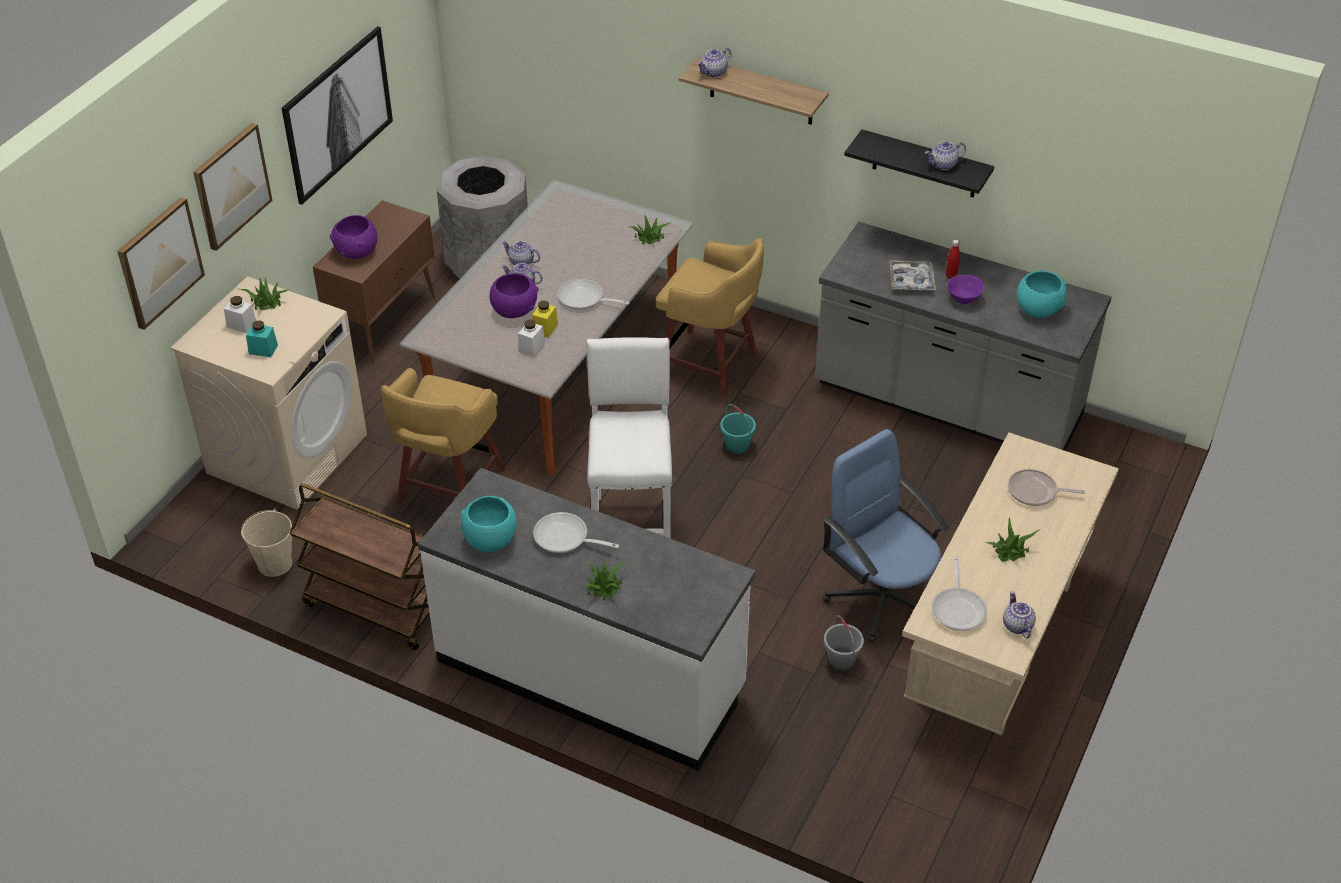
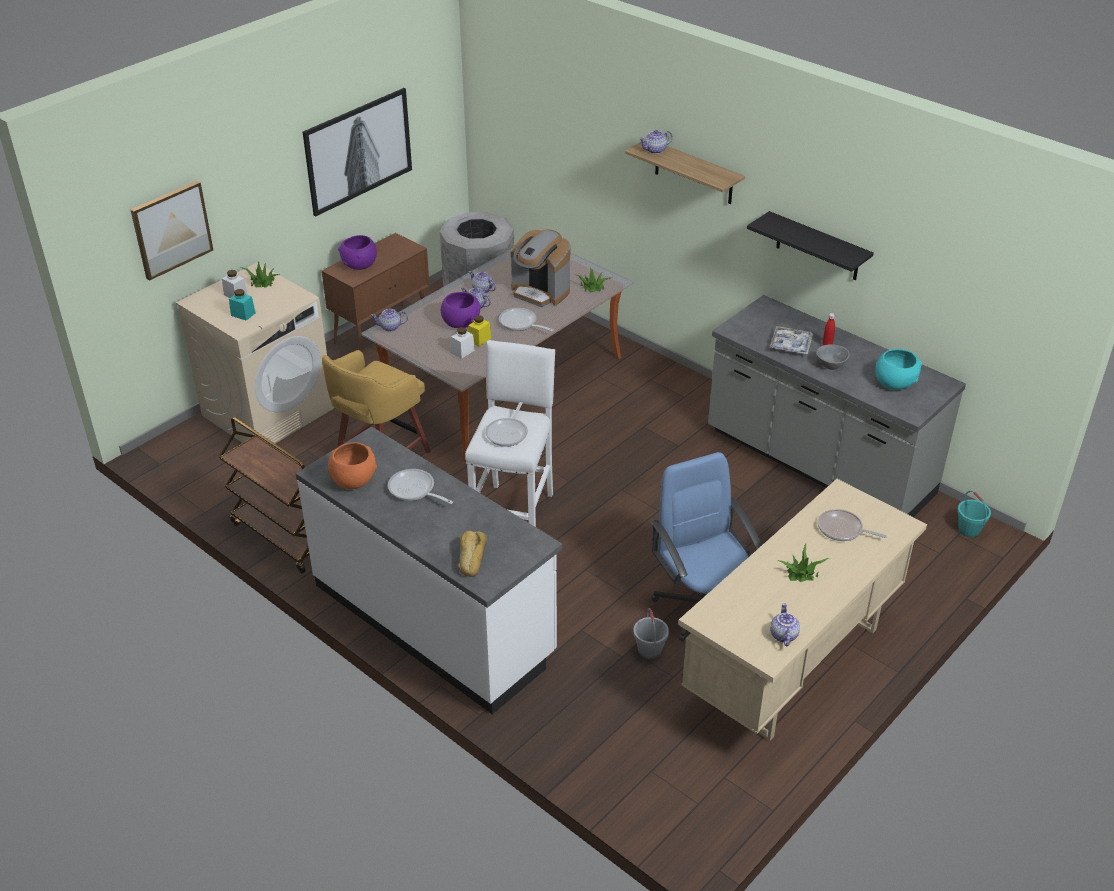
camera: 15 degrees right, 5 degrees down
picture [193,123,273,251] -> none
beige bucket [241,509,292,577] -> none
turquoise bowl [461,496,516,552] -> orange bowl [328,442,377,489]
potted plant [583,560,626,601] -> none
yellow stool [656,238,764,398] -> none
turquoise bucket [720,404,756,454] -> turquoise bucket moved to [957,491,991,537]
teapot [925,141,966,170] -> teapot moved to [371,309,408,331]
frying pan [932,556,987,631] -> frying pan moved to [485,402,528,447]
purple bowl [947,275,984,304] -> grey bowl [817,344,849,370]
none -> bread [459,530,487,577]
none -> coffee machine [511,229,571,307]

